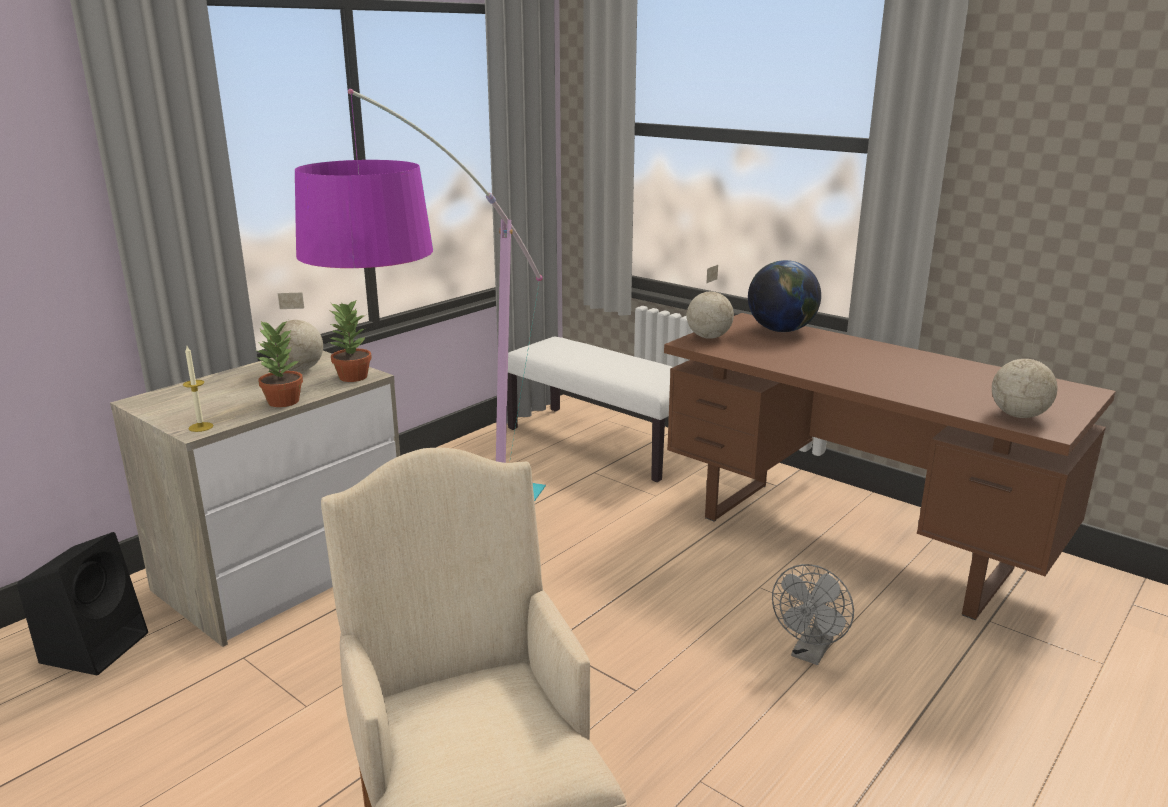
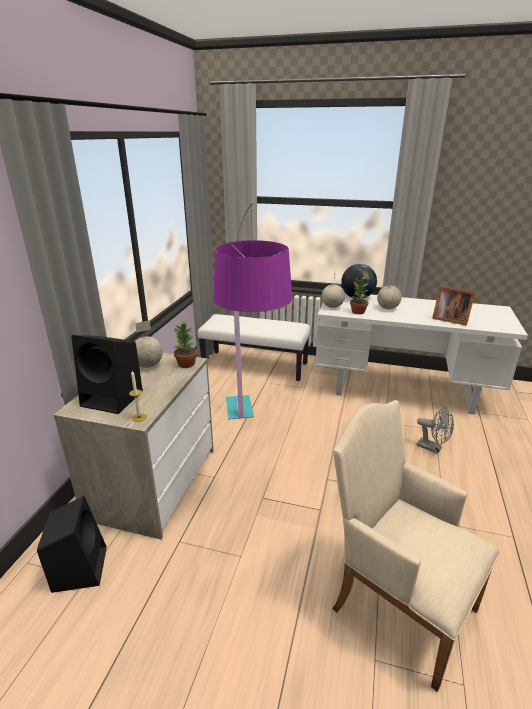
camera: 25 degrees left, 5 degrees up
potted plant [255,320,303,407] -> potted plant moved to [350,276,368,314]
brown desk [664,313,1116,620] -> white desk [315,293,528,414]
grey fan [772,564,854,665] -> grey fan turned 60 degrees counterclockwise [417,407,454,454]
globe [992,328,1057,418] -> globe moved to [377,272,402,309]
none -> black speaker [71,335,143,414]
none -> picture frame [432,286,475,326]

